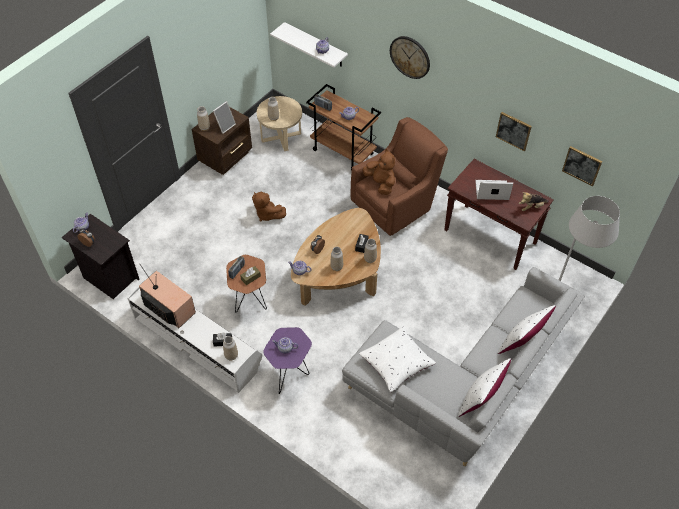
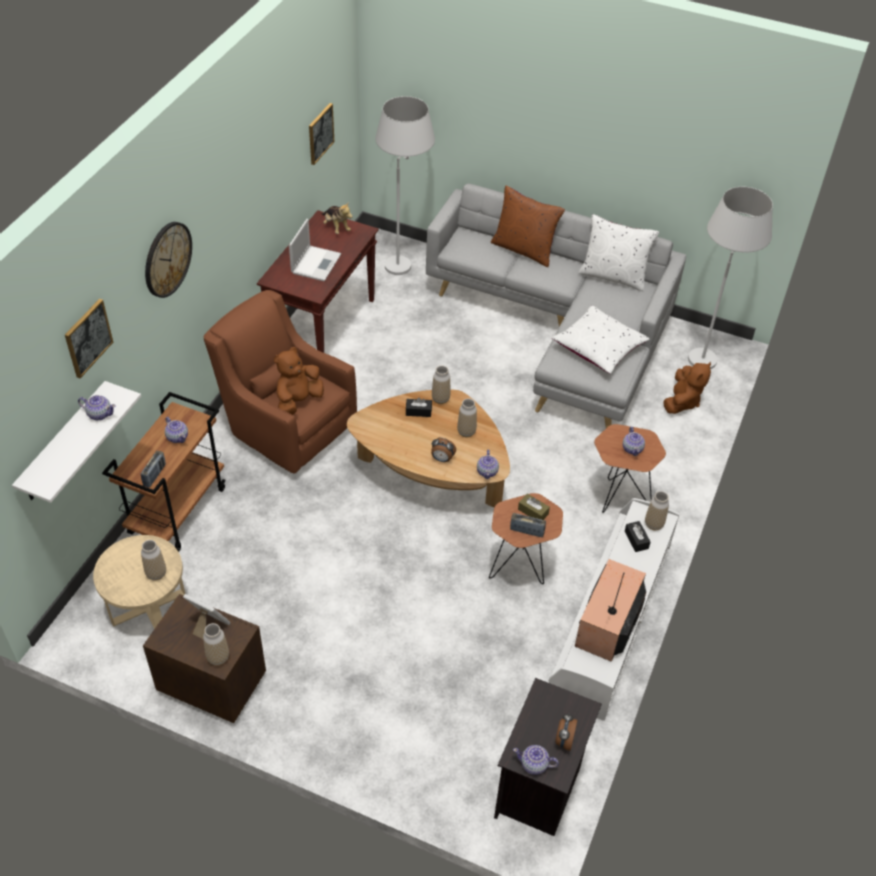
camera: 105 degrees left, 5 degrees down
brown plush toy [252,192,286,222] -> brown plush toy moved to [663,362,711,414]
purple side table [263,327,312,394] -> brown side table [594,424,666,513]
laptop [475,180,513,200] -> laptop turned 150 degrees counterclockwise [289,219,341,281]
picture [496,112,532,151] -> picture moved to [65,299,113,378]
white pillow [497,305,556,354] -> brown pillow [490,186,565,267]
none -> white floor lamp [688,187,773,369]

